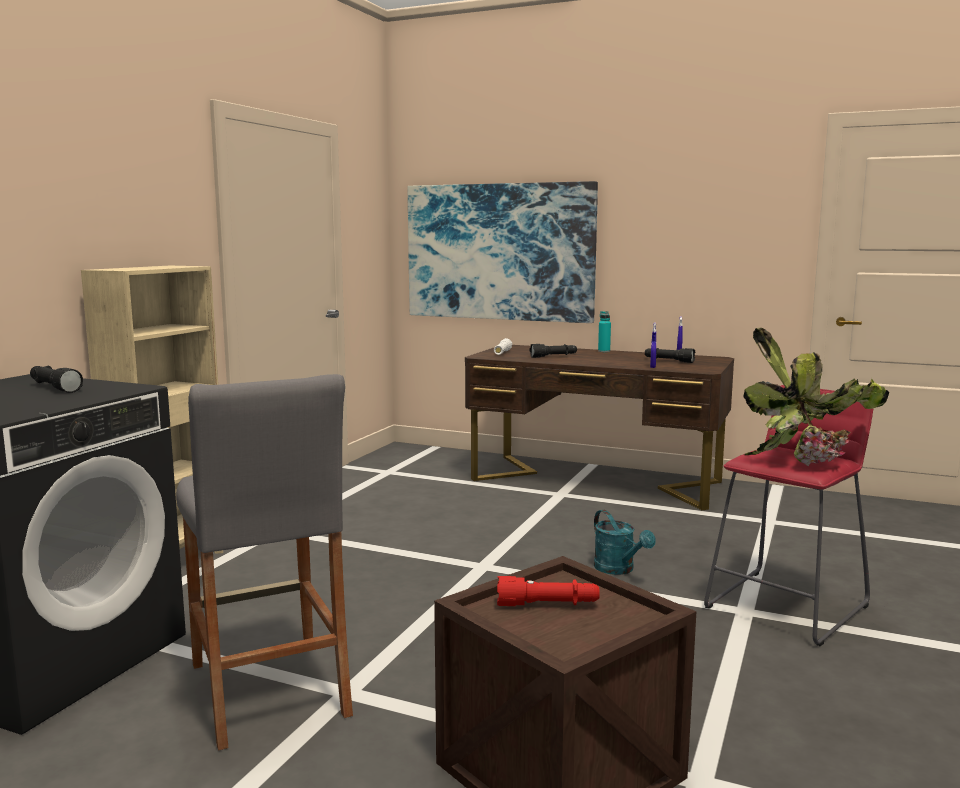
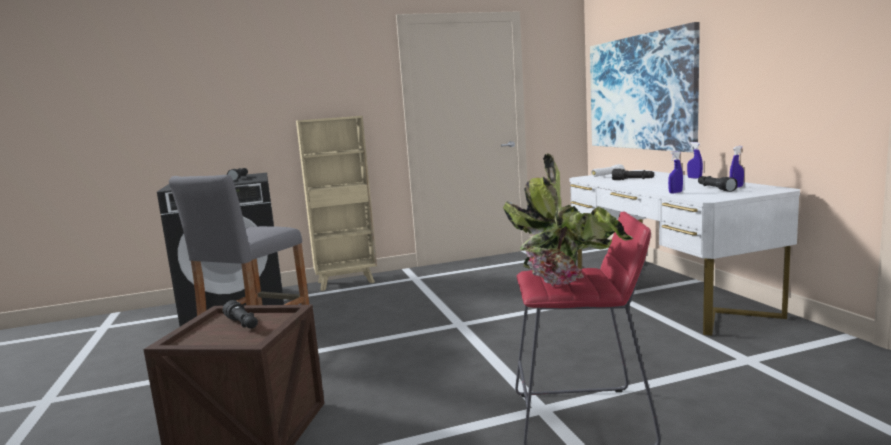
camera: 50 degrees right, 0 degrees up
brown desk [465,345,734,510] -> white desk [569,170,800,336]
red flashlight [497,576,600,606] -> black flashlight [223,300,258,329]
turquoise watering can [594,510,656,575] -> none
turquoise bottle [598,311,611,352] -> blue spray bottle [687,142,703,179]

